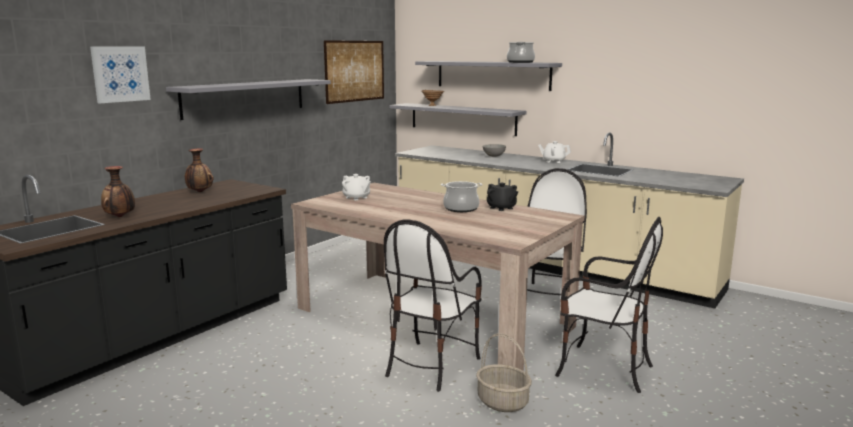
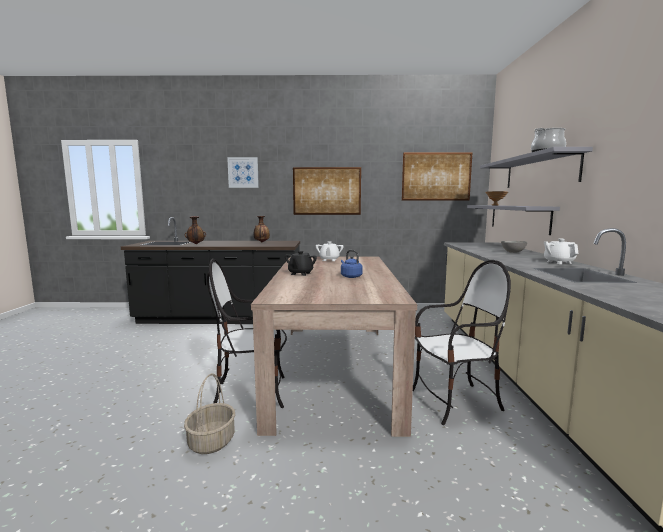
camera: 55 degrees right, 5 degrees down
grey shelf [166,79,331,120] -> picture [293,167,361,215]
cooking pot [441,181,482,212] -> blue kettle [341,250,363,278]
black teapot [487,183,518,211] -> black teapot moved to [285,251,317,276]
chair [555,217,663,393] -> none

